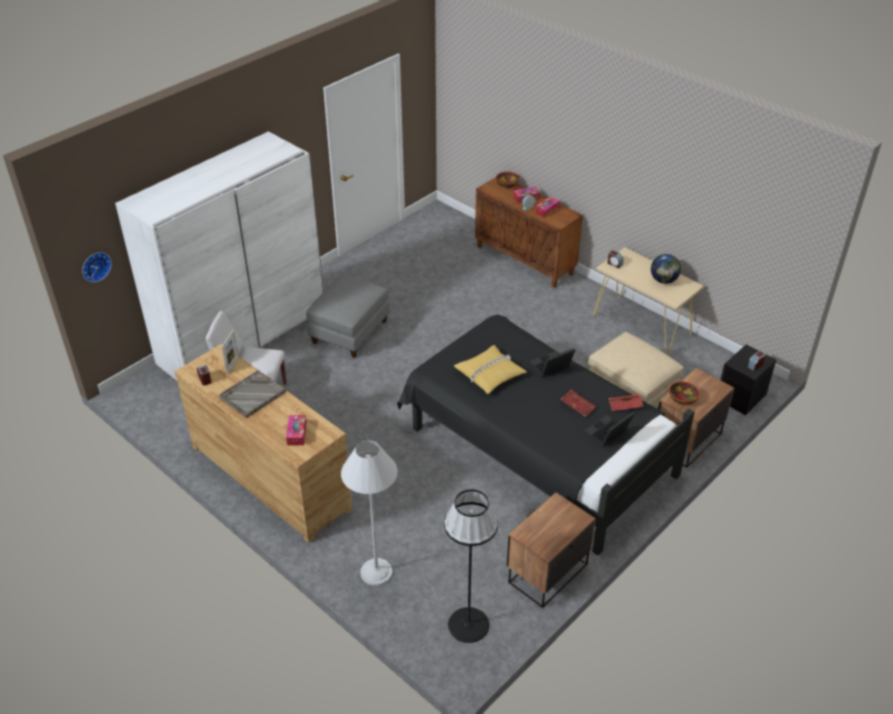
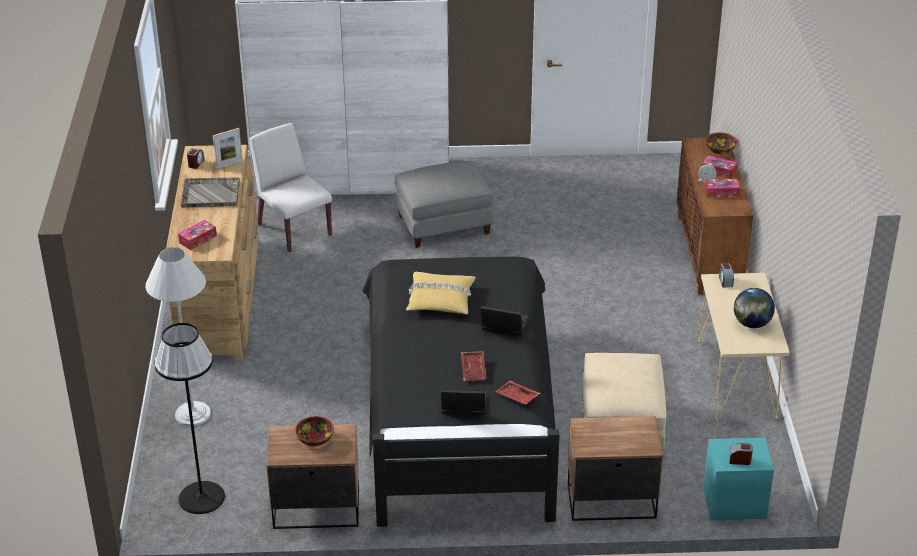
camera: 45 degrees right, 5 degrees down
wall clock [82,252,112,282] -> none
bowl [669,381,699,405] -> bowl moved to [295,416,334,446]
black nightstand [721,344,776,415] -> turquoise nightstand [703,438,774,520]

